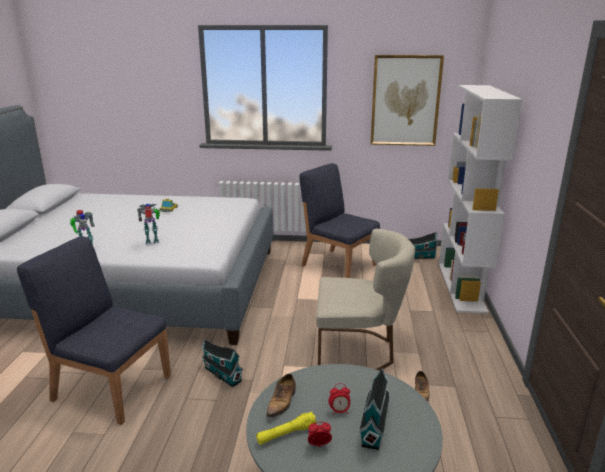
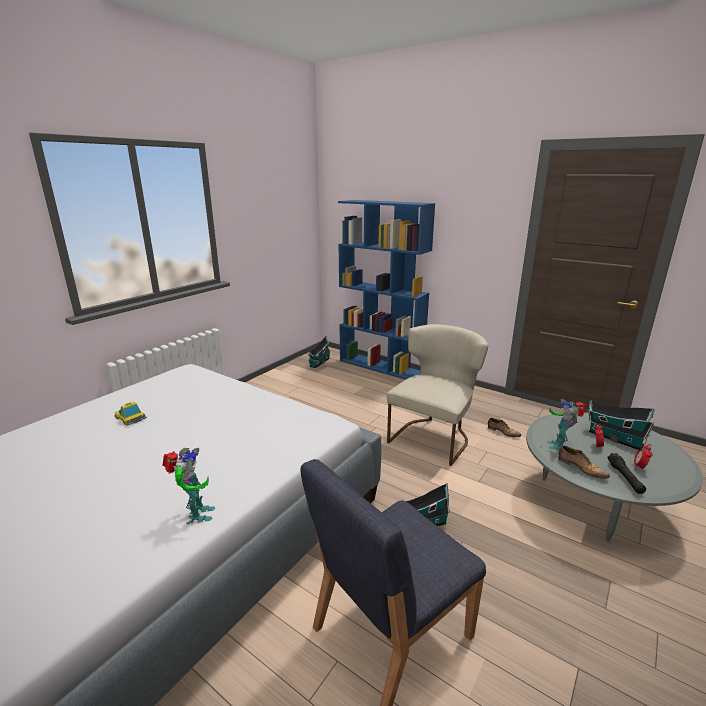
camera: 60 degrees left, 0 degrees up
toy robot [137,204,160,244] -> toy robot moved to [547,399,586,450]
yellow flashlight [256,412,317,445] -> black flashlight [607,453,646,494]
blue chair [299,163,380,278] -> none
picture [371,55,444,146] -> none
white bookcase [439,85,522,314] -> blue bookcase [338,200,435,380]

